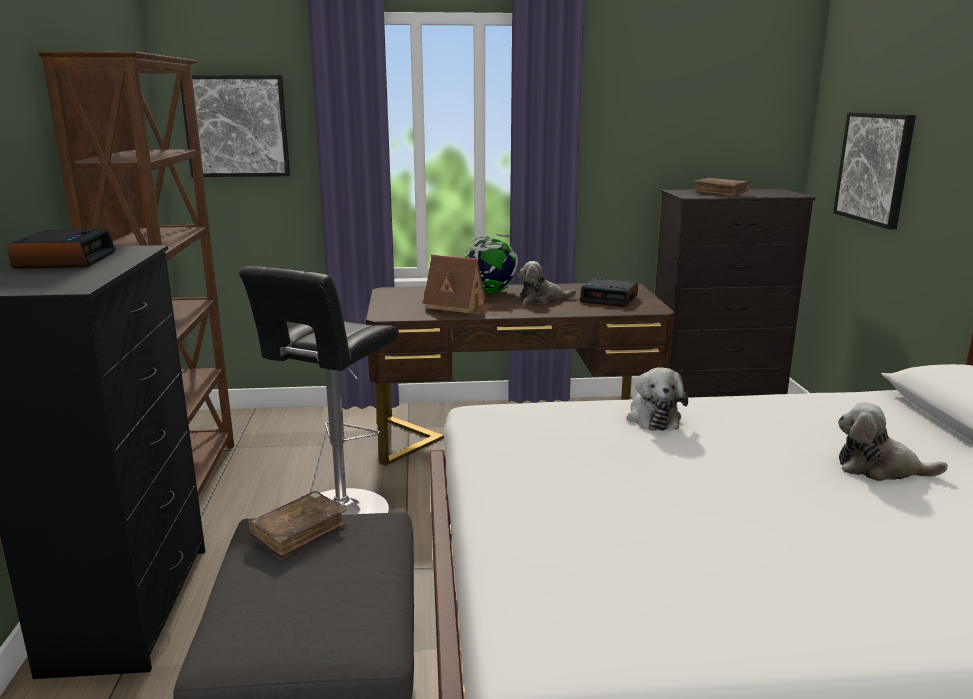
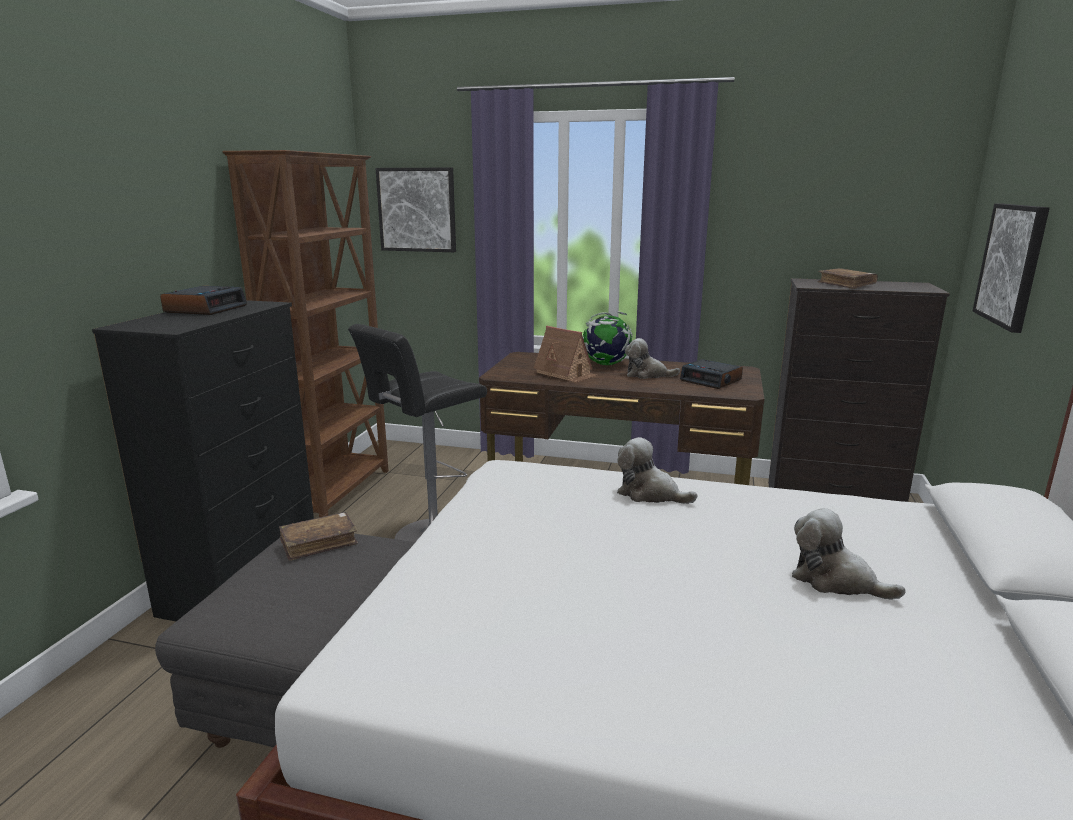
camera: 20 degrees right, 0 degrees up
plush toy [627,367,688,431] -> plush toy turned 105 degrees clockwise [617,437,697,504]

